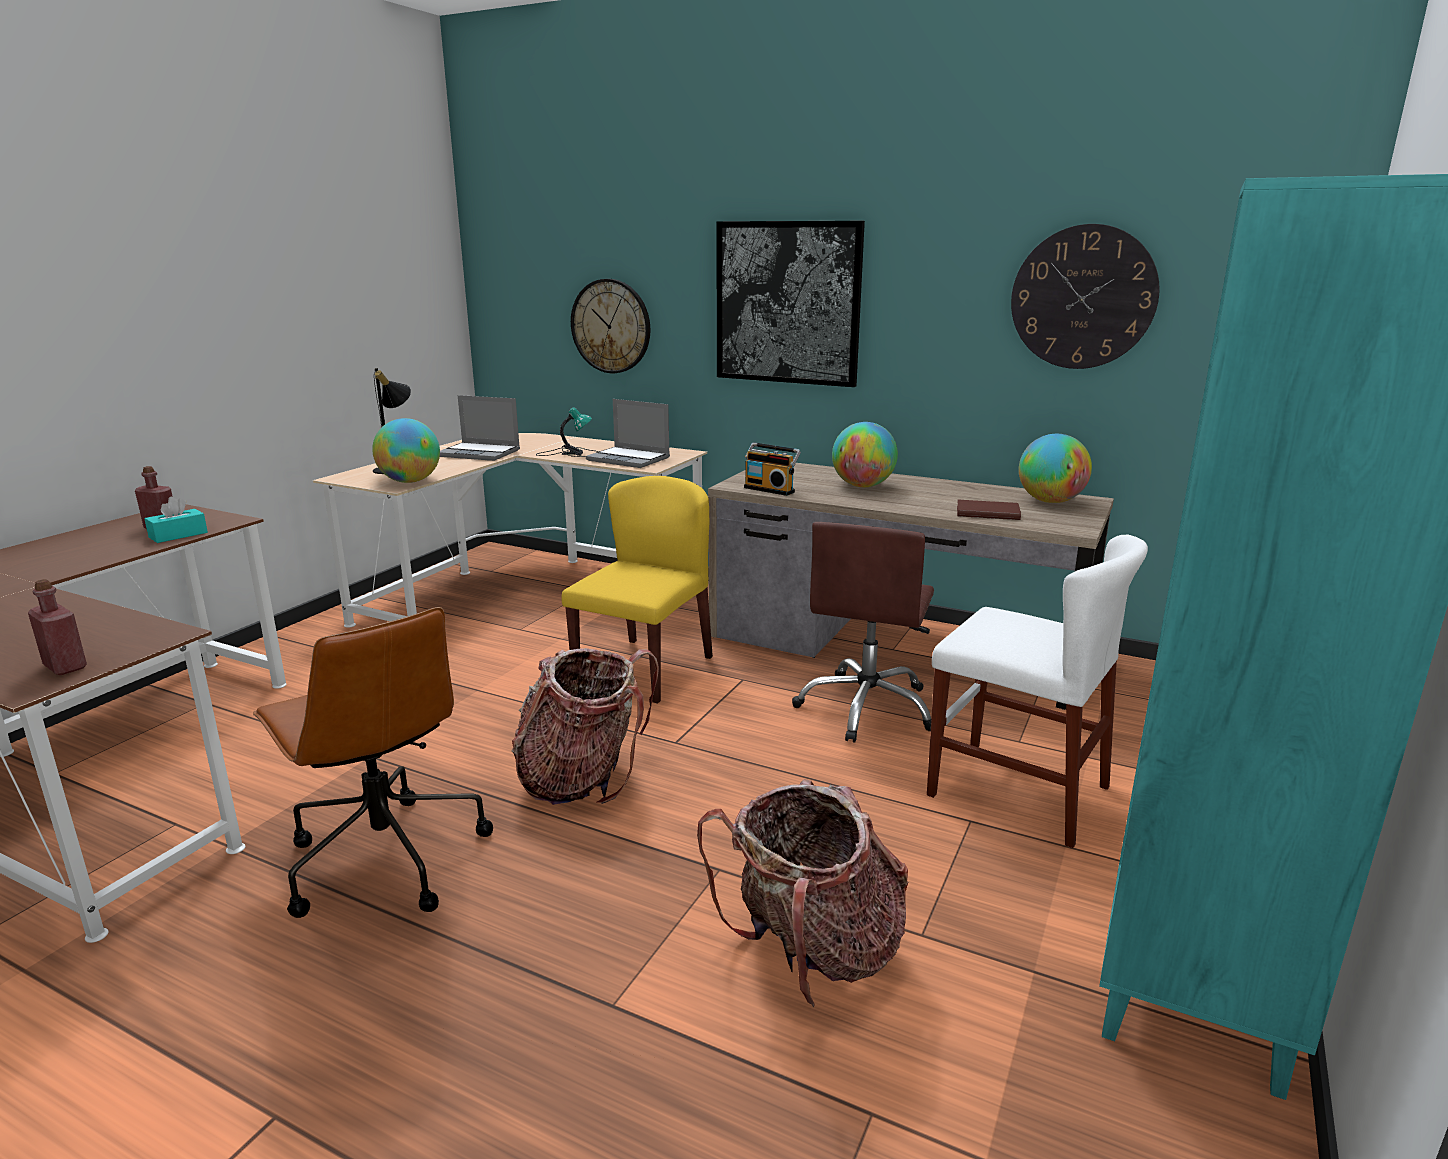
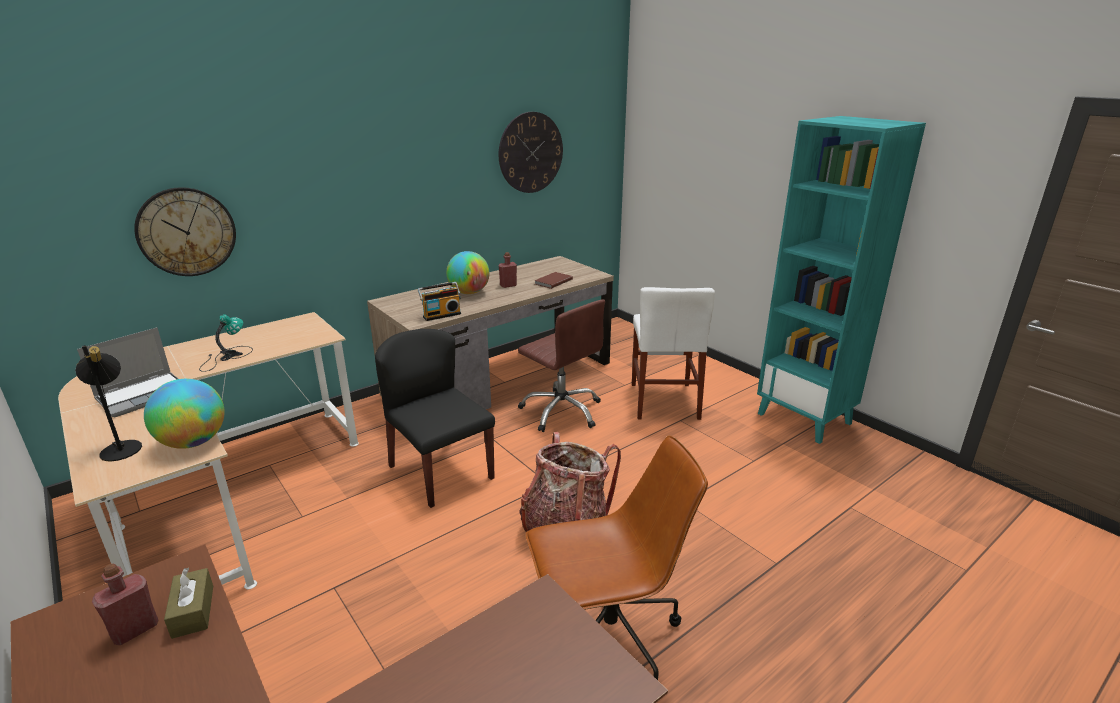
camera: 65 degrees left, 5 degrees up
red bottle [28,579,87,675] -> red bottle moved to [499,252,517,288]
turquoise tissue box [144,497,208,543] -> brown tissue box [164,567,213,639]
yellow chair [561,476,713,704] -> black chair [375,329,495,508]
laptop [586,399,670,468] -> none
backpack [697,779,908,1008] -> none
picture [716,221,865,387] -> none
white chair [927,534,1148,848] -> white chair turned 120 degrees clockwise [632,287,715,420]
globe [1019,434,1092,503] -> none

